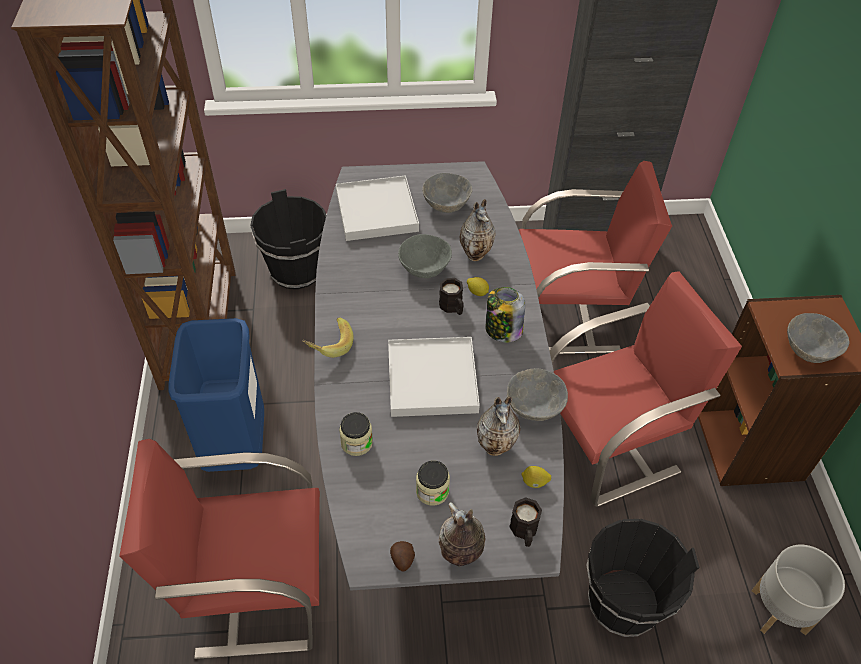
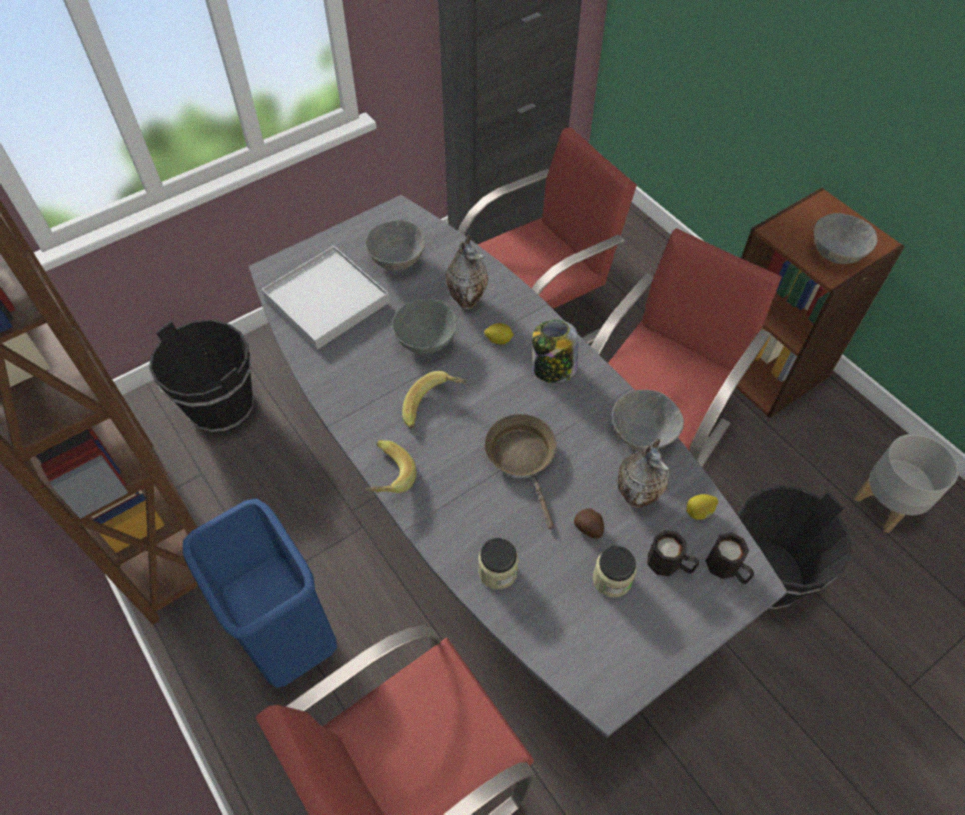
camera: 30 degrees left, 5 degrees up
white tray [388,337,480,417] -> brown frying pan [485,414,557,529]
potato [390,541,415,572] -> potato moved to [574,508,604,538]
vase [438,502,485,566] -> none
black mug [439,278,464,315] -> black mug moved to [647,530,699,576]
none -> banana [402,371,467,429]

